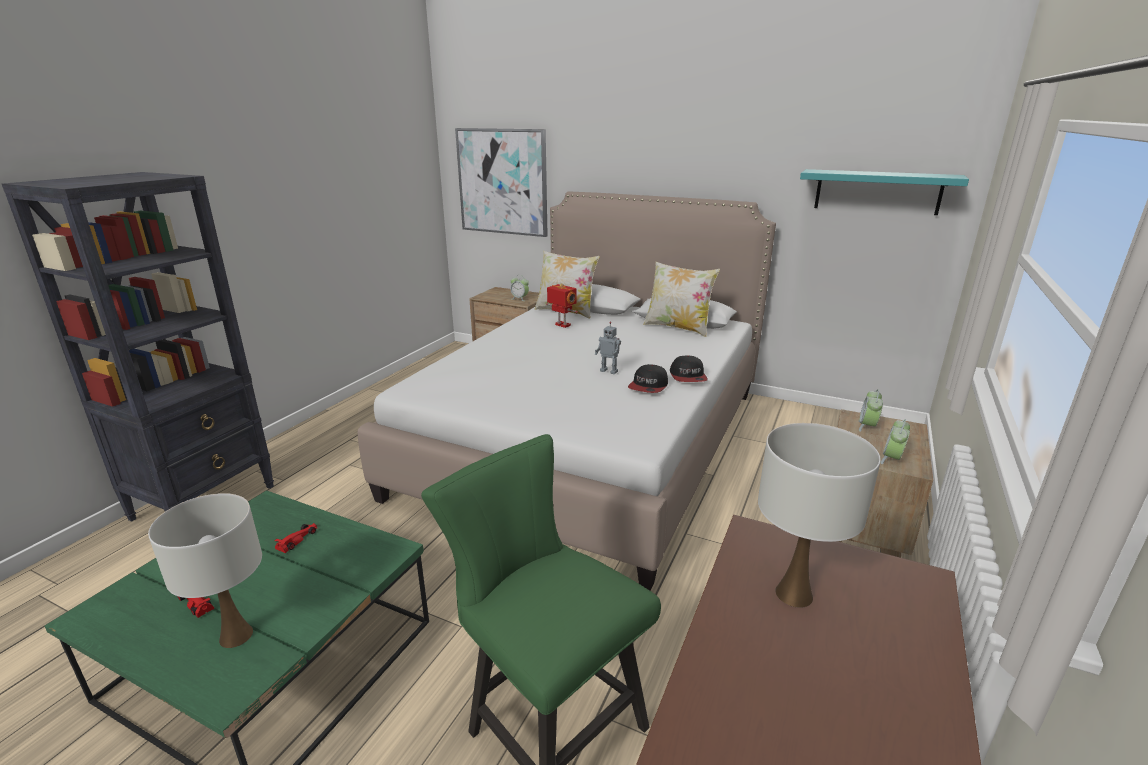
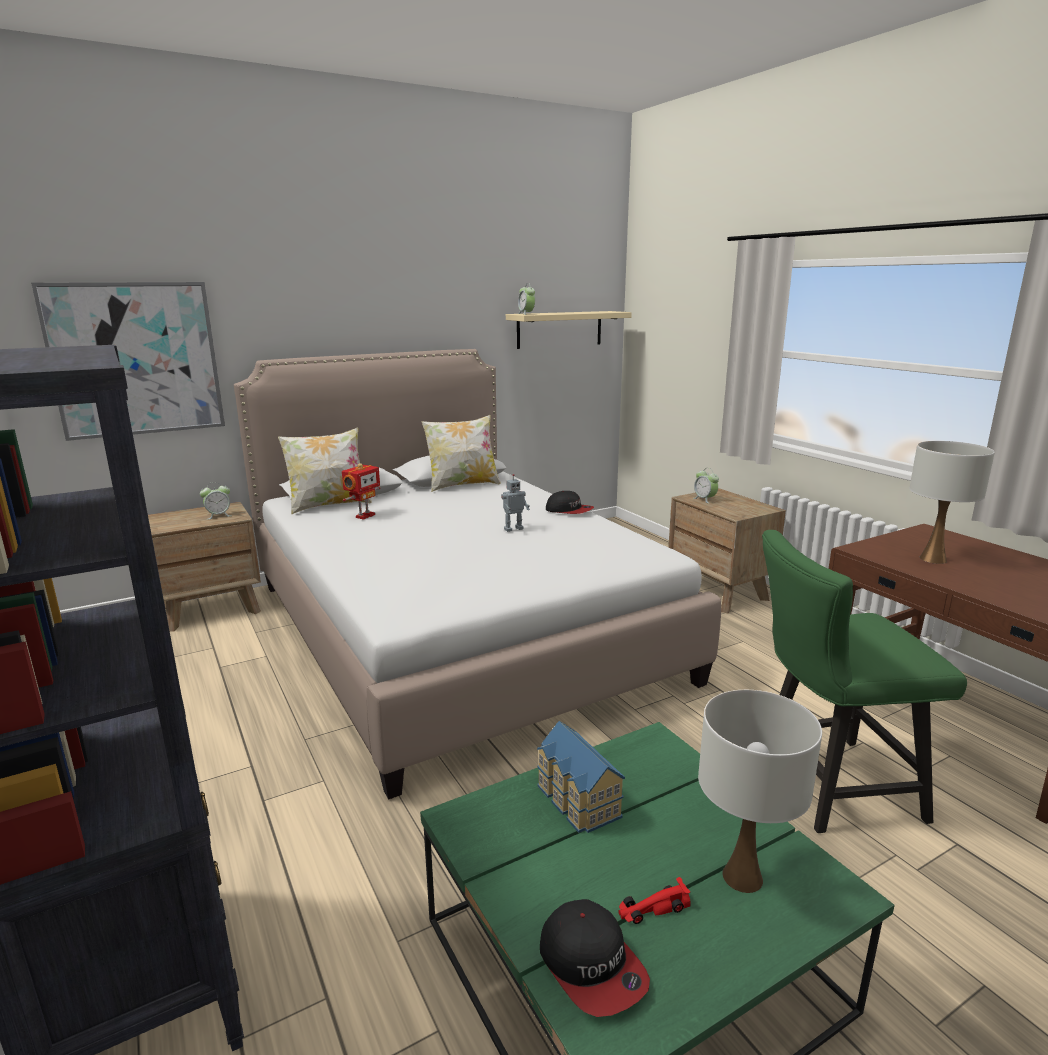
camera: 55 degrees left, 5 degrees down
red toy car [274,523,317,553] -> toy house [537,721,625,833]
toy robot [546,283,578,328] -> toy robot turned 135 degrees clockwise [342,463,380,520]
cap [628,364,668,393] -> cap moved to [540,899,650,1017]
turquoise shelf [800,169,969,215] -> beige shelf [506,311,632,349]
alarm clock [881,419,910,464] -> alarm clock moved to [518,283,535,315]

